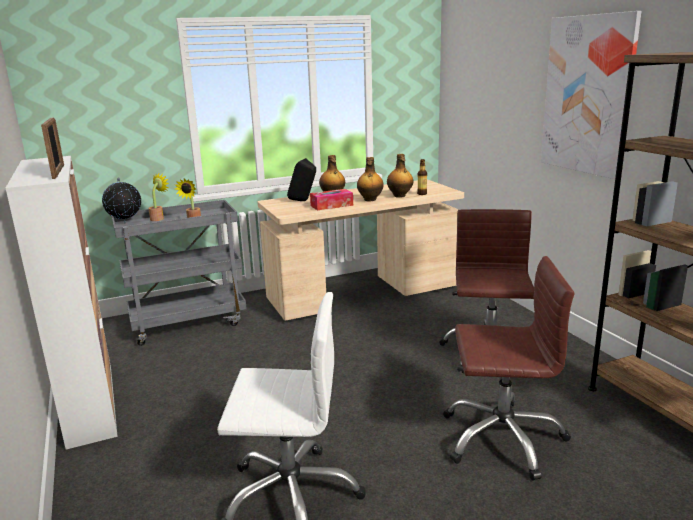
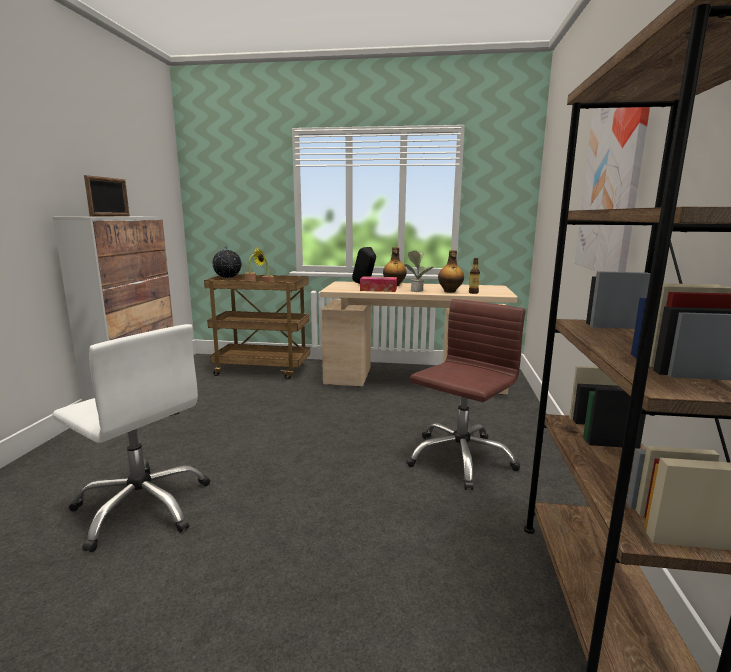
camera: 30 degrees right, 5 degrees down
grey cart [112,200,247,346] -> brown cart [204,274,310,380]
bottle [357,157,384,201] -> potted plant [404,251,434,292]
brown office chair [443,256,574,480] -> none

